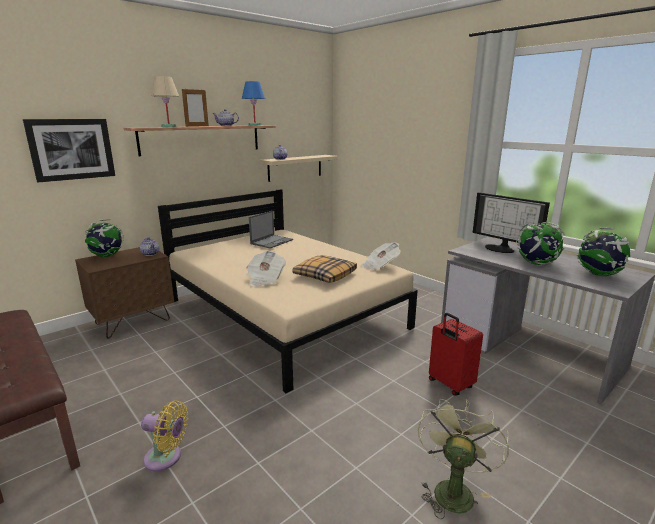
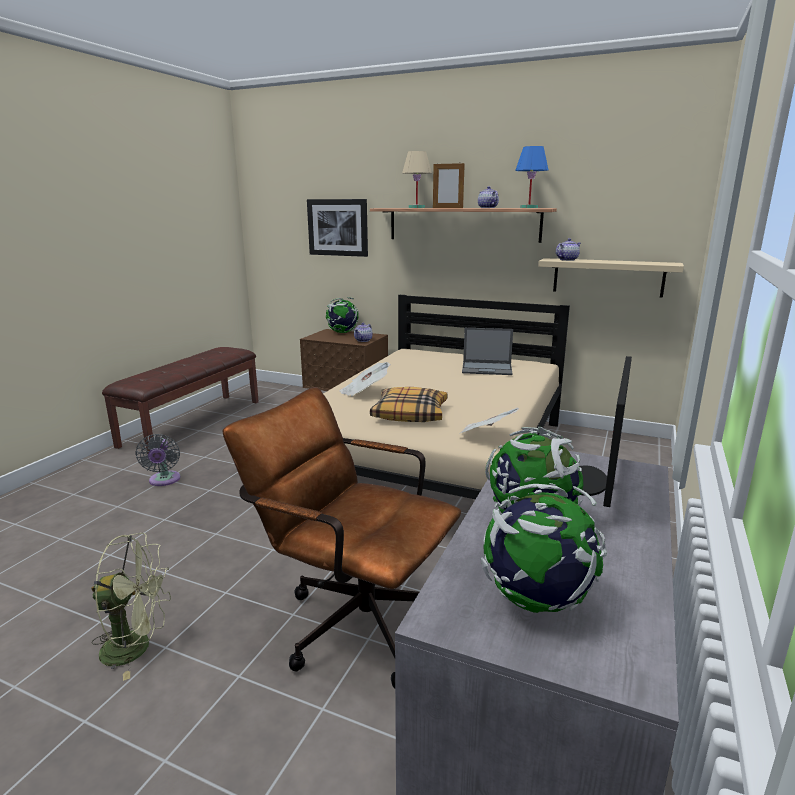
camera: 65 degrees right, 0 degrees up
yellow fan [141,400,188,472] -> grey fan [135,434,180,486]
red suitcase [429,313,483,396] -> brown office chair [223,387,461,688]

